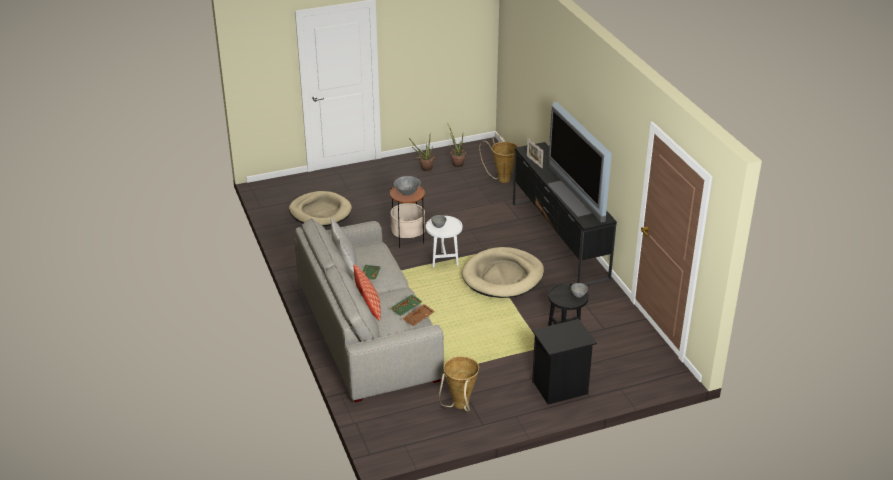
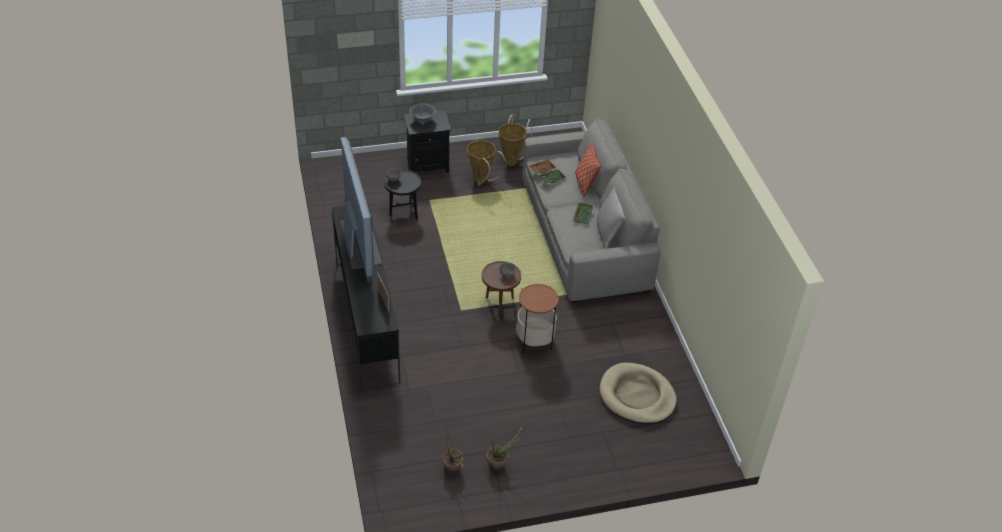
camera: 175 degrees left, 10 degrees up
grey bowl [394,176,421,196] -> grey bowl moved to [409,103,436,123]
white side table [426,216,462,267] -> brown side table [482,261,521,318]
beige dog bed [462,247,544,298] -> none
basket [479,135,518,183] -> basket moved to [467,140,507,186]

